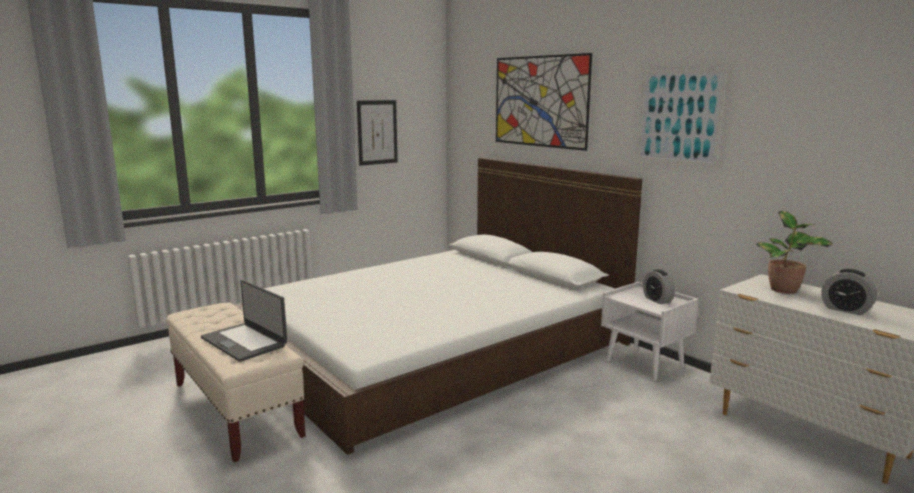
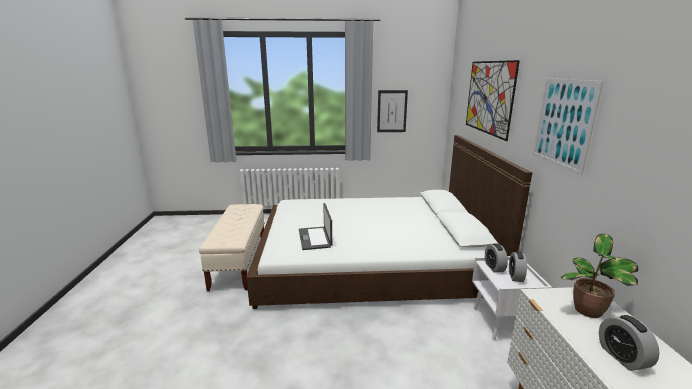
camera: 35 degrees right, 5 degrees up
laptop [201,280,287,362] -> laptop moved to [299,203,332,250]
none -> alarm clock [485,243,508,273]

